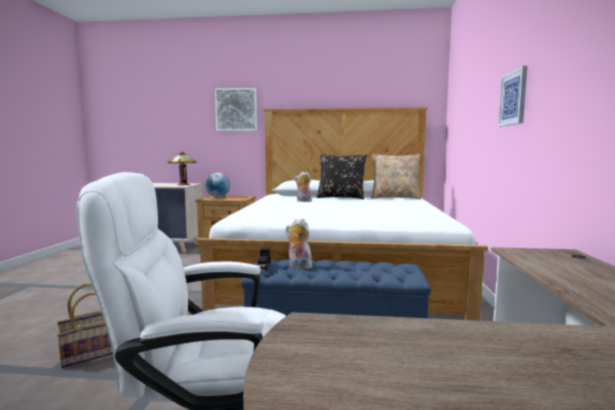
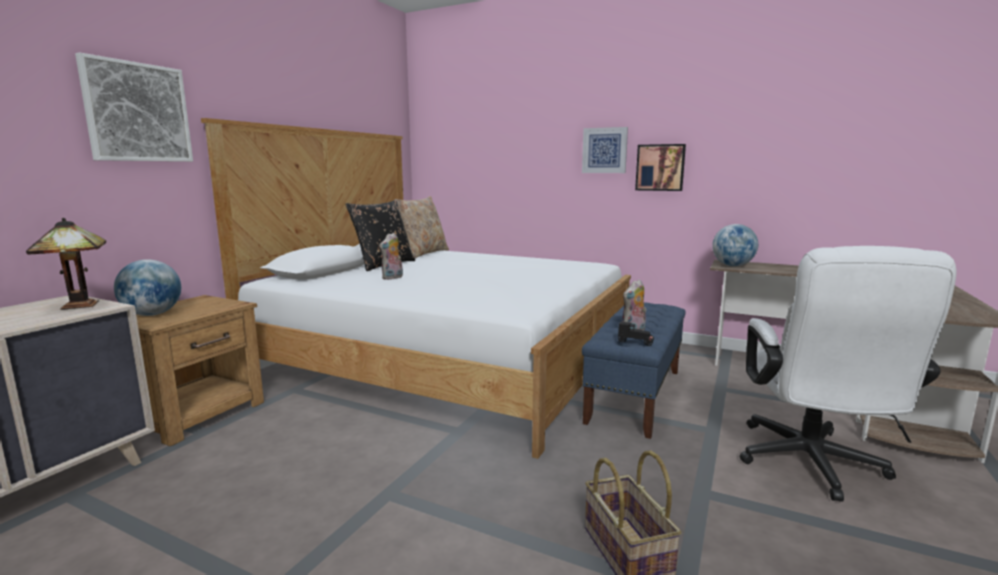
camera: 70 degrees left, 5 degrees up
none -> picture [635,144,686,191]
none -> globe [712,224,758,266]

